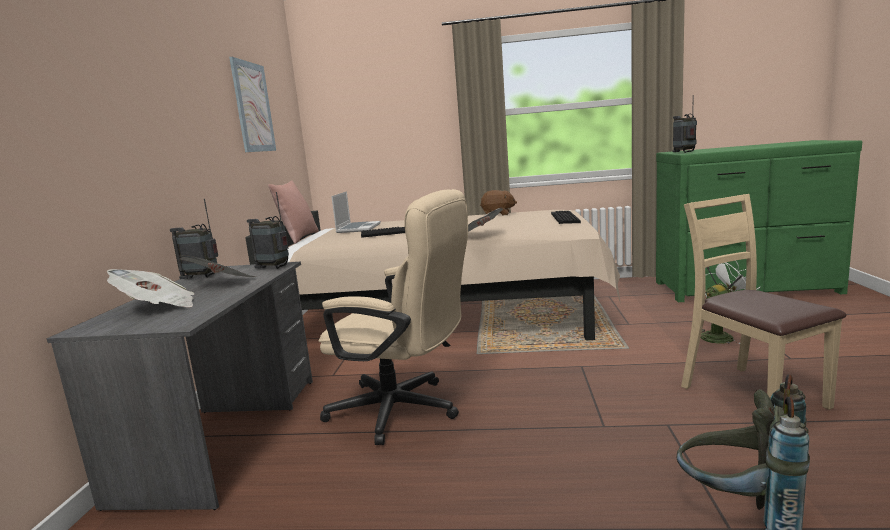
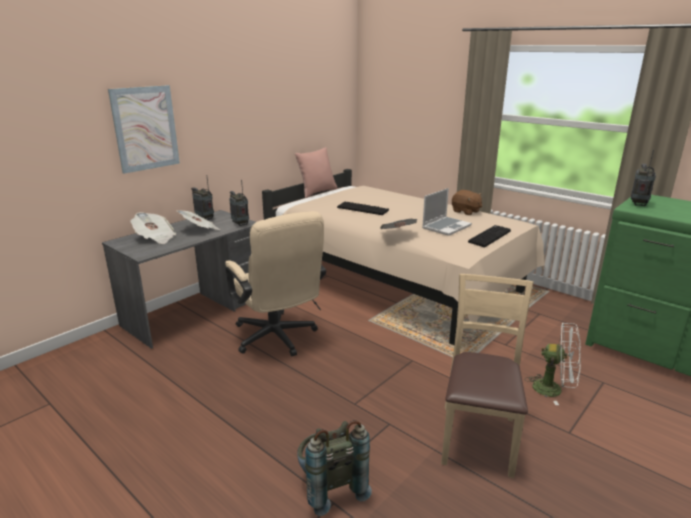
camera: 35 degrees right, 10 degrees up
picture [229,57,276,152] -> picture moved to [108,85,180,174]
laptop [331,191,381,233] -> laptop moved to [422,188,472,236]

